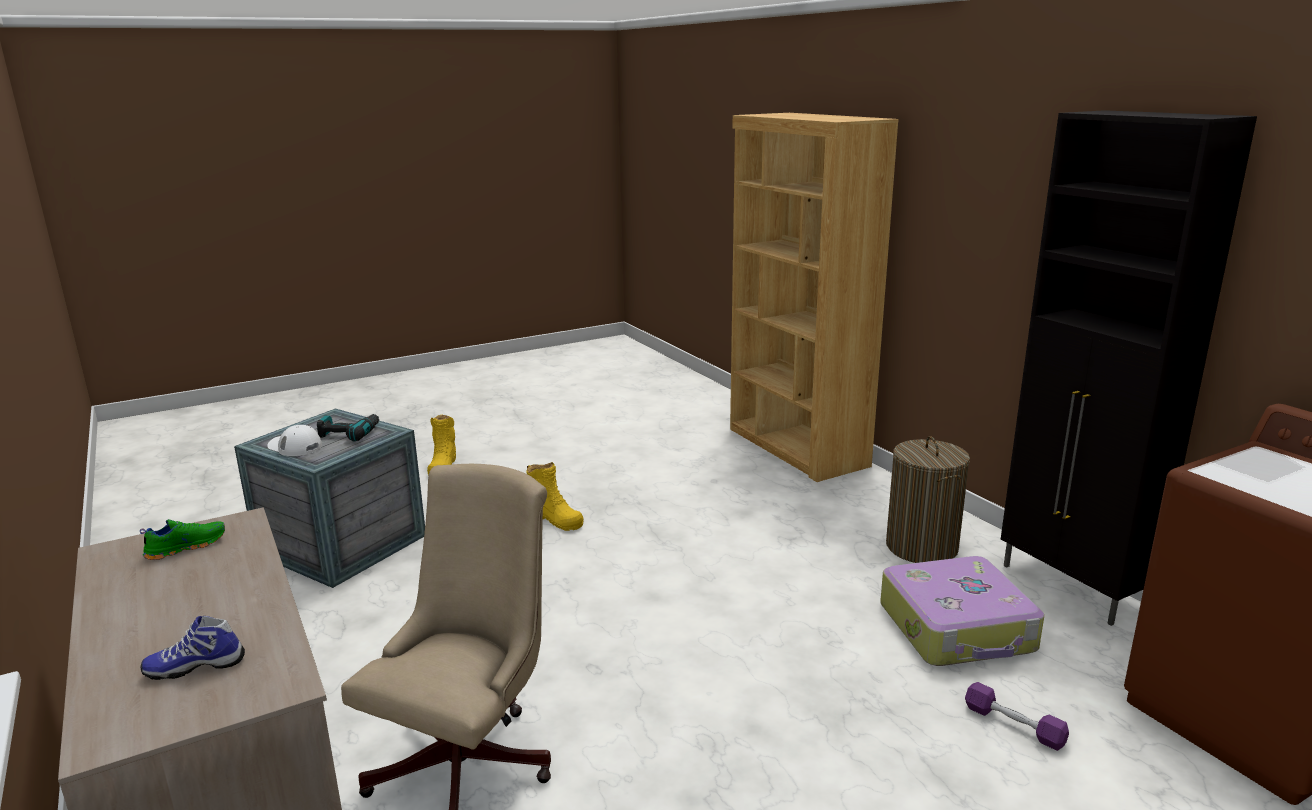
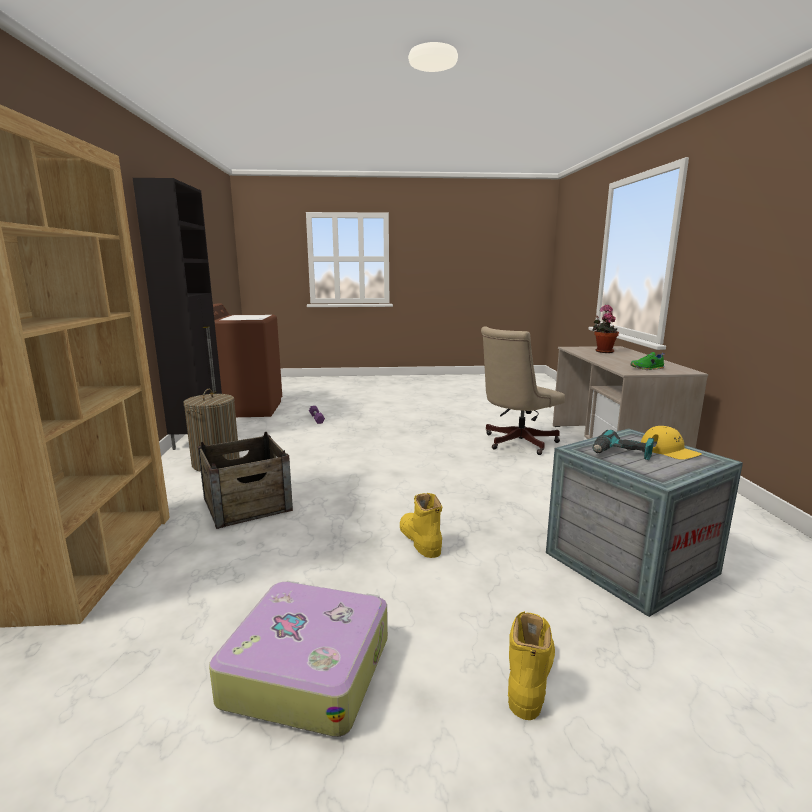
camera: 155 degrees left, 5 degrees down
shoe [141,616,245,680] -> potted plant [592,305,619,353]
white cap [267,425,322,456] -> yellow cap [641,426,702,460]
suitcase [880,556,1044,666] -> suitcase moved to [209,581,388,737]
none -> crate [198,432,293,529]

